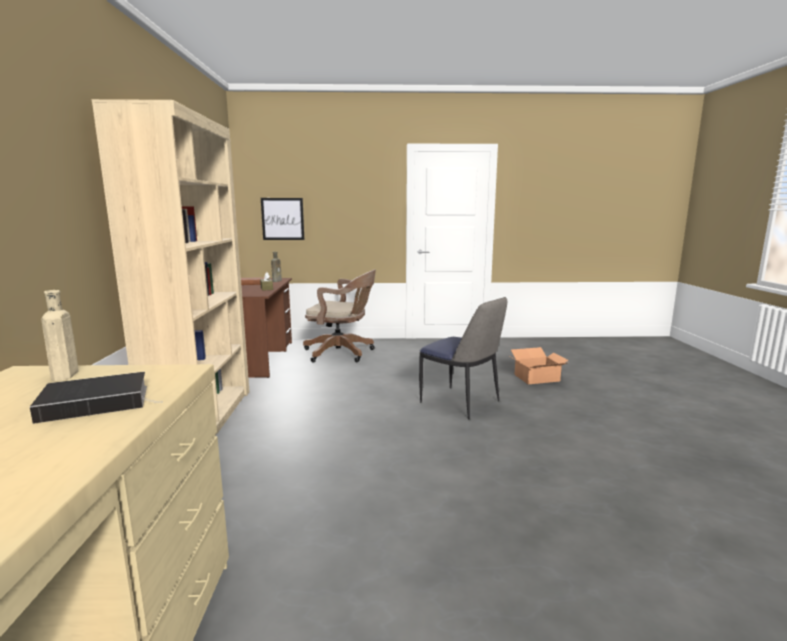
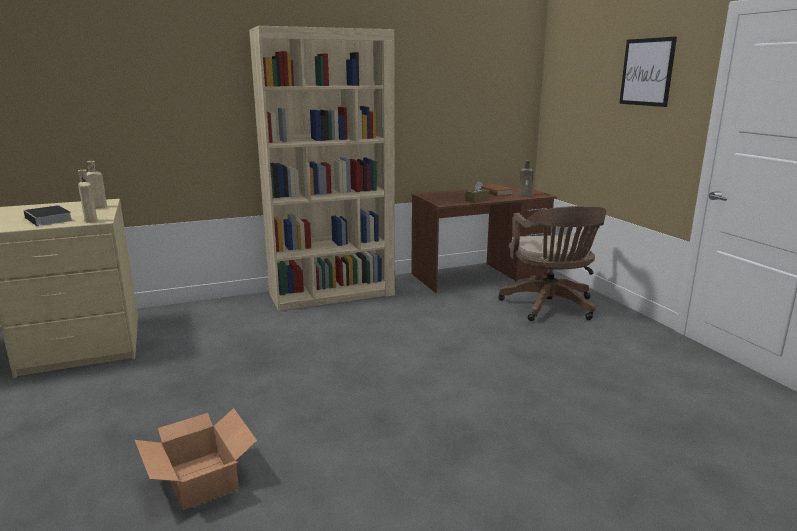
camera: 70 degrees right, 5 degrees up
picture [261,198,304,240] -> picture moved to [619,37,677,107]
chair [419,297,507,420] -> none
cardboard box [511,347,568,384] -> cardboard box moved to [135,408,257,510]
none -> beige bottle [78,170,98,223]

